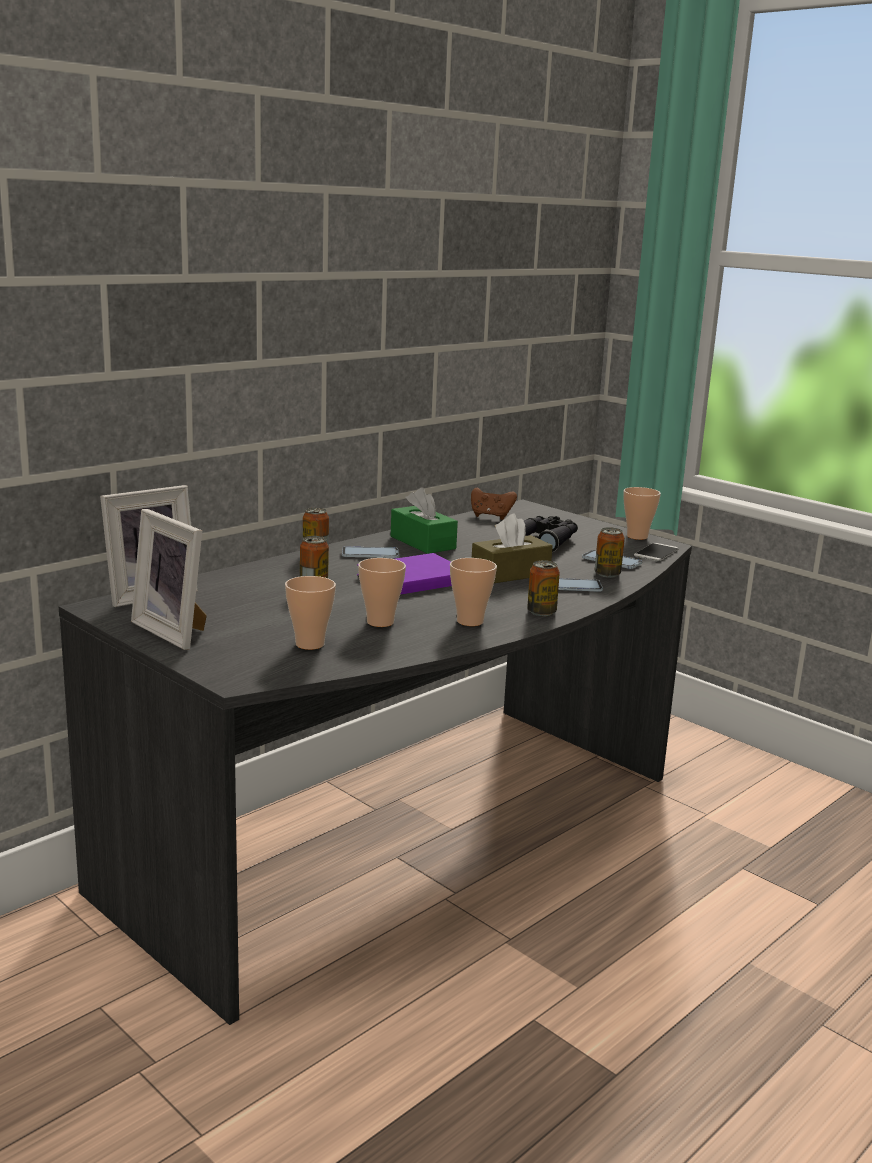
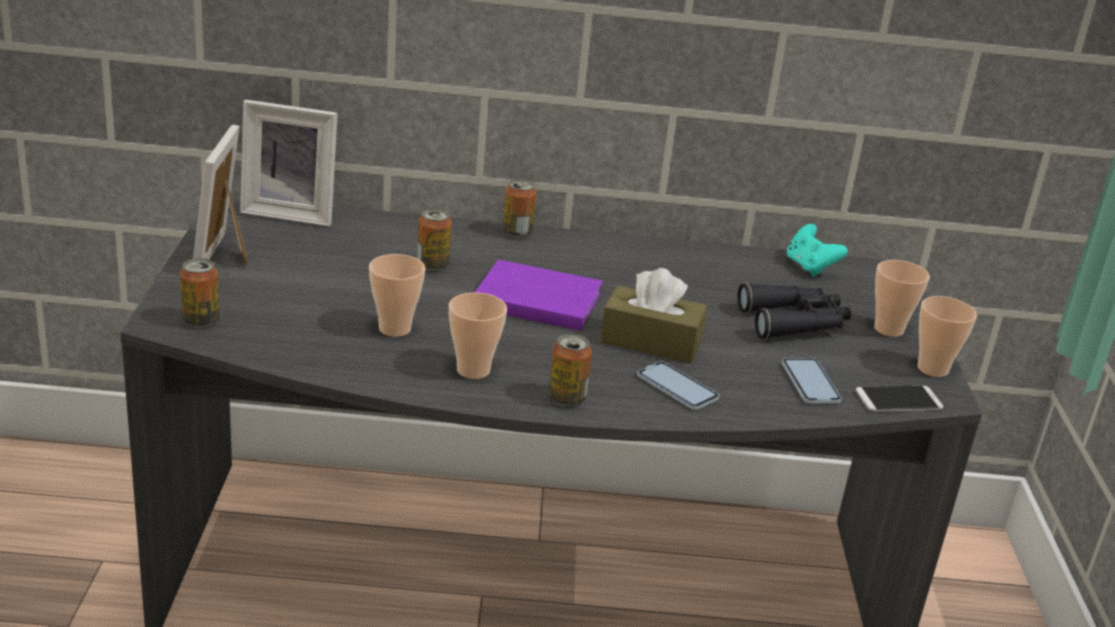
camera: 45 degrees right, 10 degrees up
cup [285,576,336,650] -> cup moved to [874,260,930,337]
phone [342,546,399,558] -> none
green tissue box [391,487,458,554] -> none
brown game controller [471,488,517,520] -> turquoise game controller [787,224,848,276]
can [595,527,625,578] -> can moved to [180,258,220,327]

